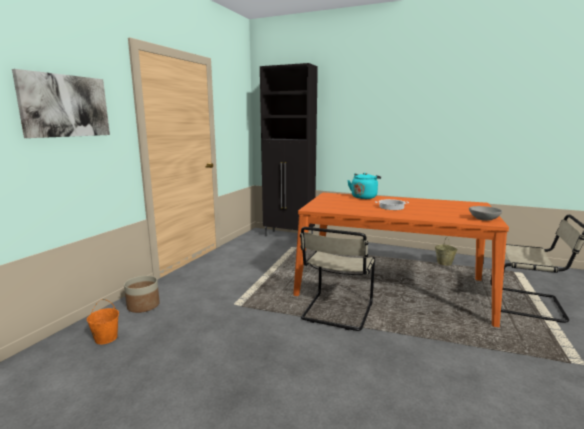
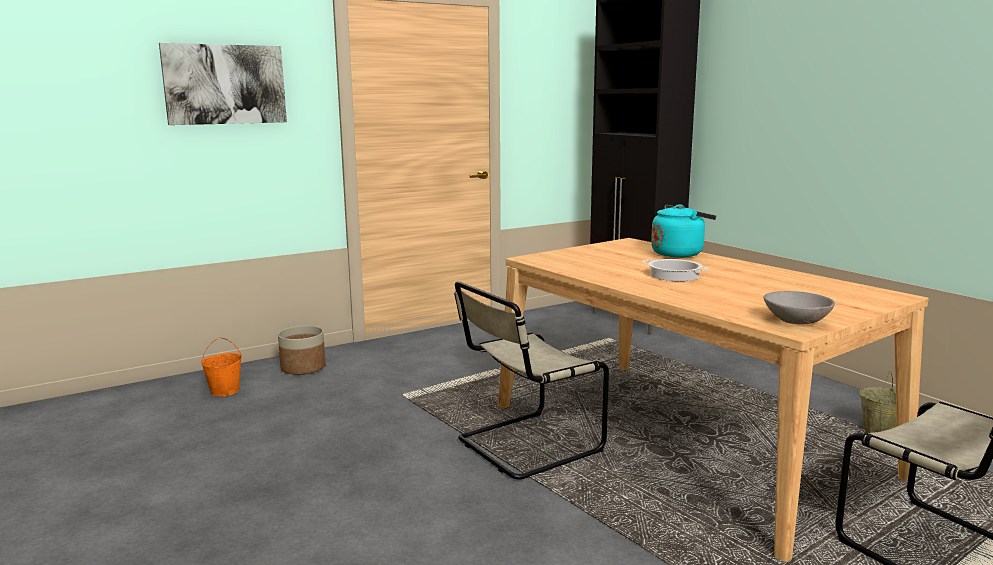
camera: 35 degrees right, 0 degrees up
orange dining table [293,193,509,327] -> beige dining table [498,238,929,562]

